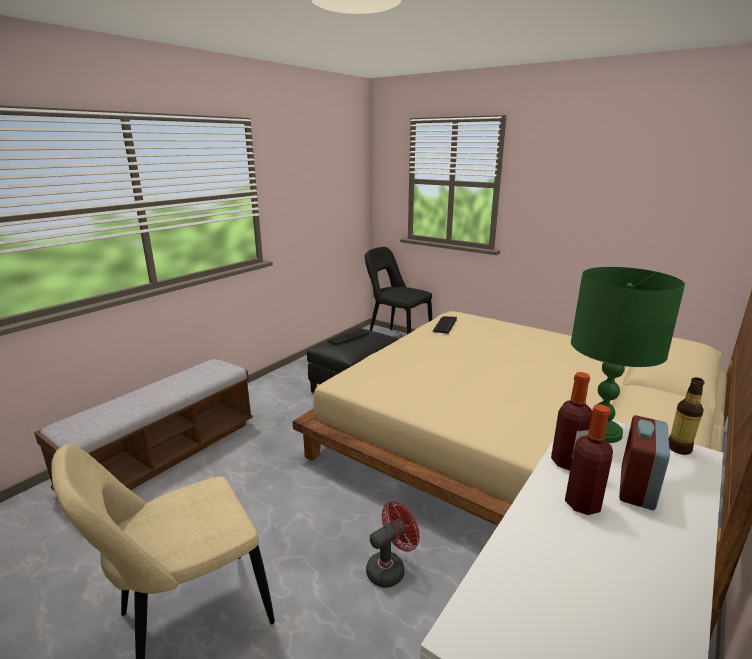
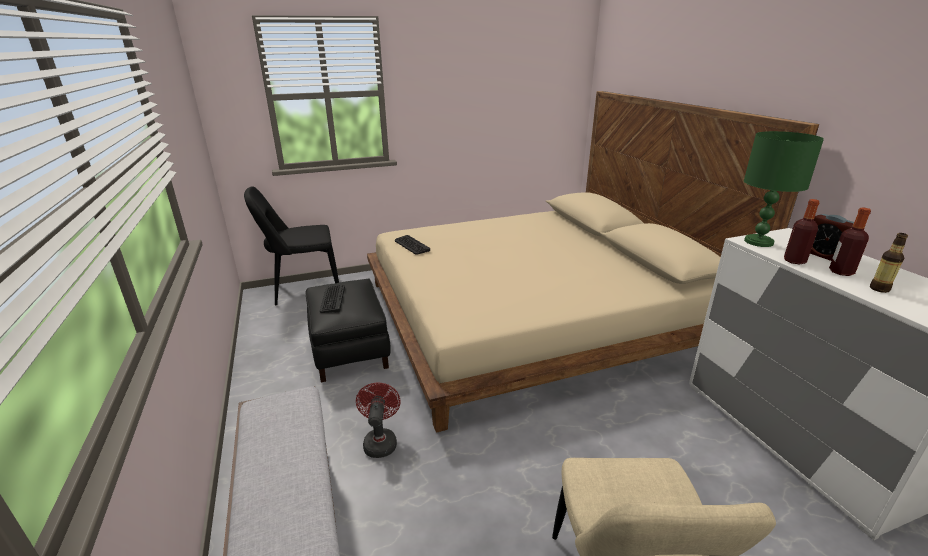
camera: 55 degrees left, 5 degrees up
red fan [366,501,419,588] -> red fan moved to [356,383,401,458]
bottle [669,377,705,455] -> bottle moved to [870,233,908,293]

